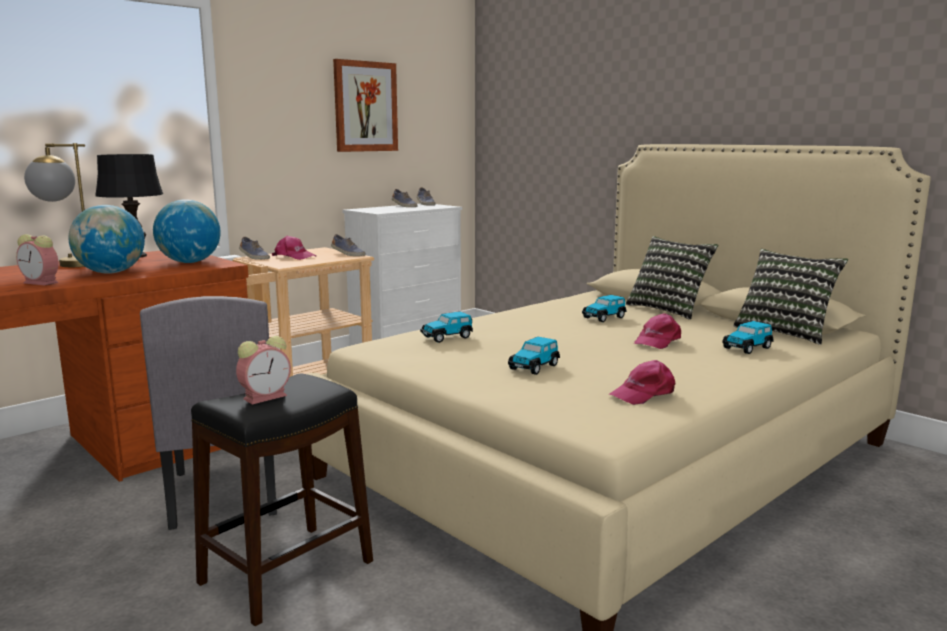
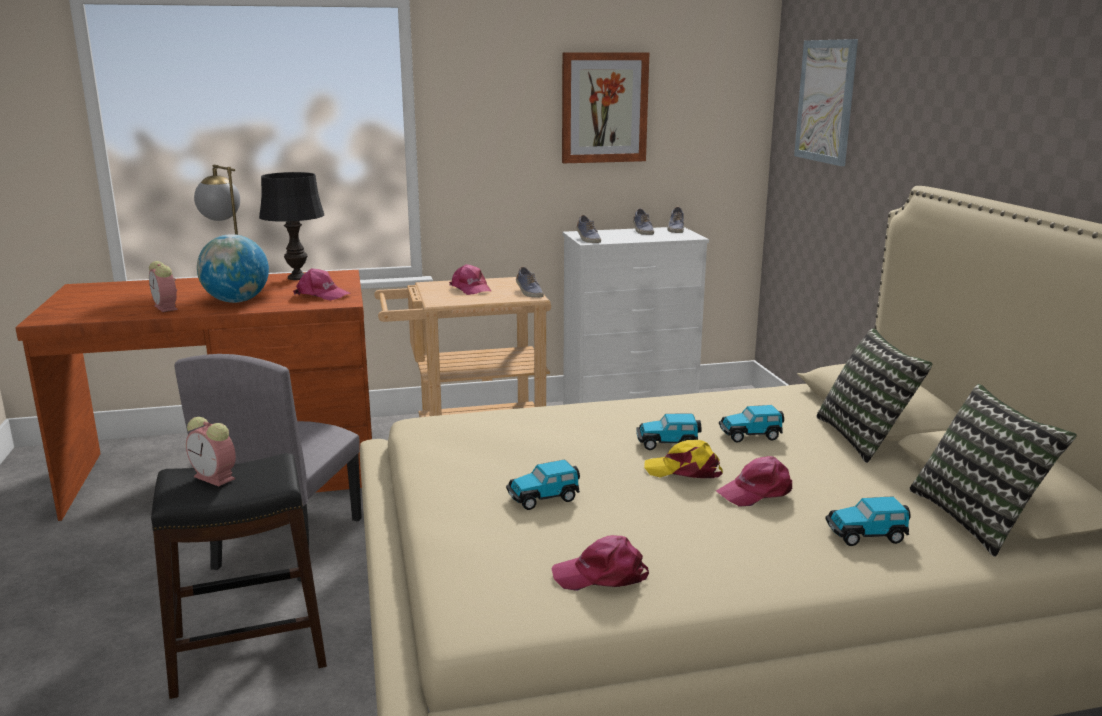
camera: 30 degrees right, 5 degrees up
globe [153,199,221,263] -> pink cap [293,268,350,301]
alarm clock [236,336,291,404] -> alarm clock turned 45 degrees clockwise [186,417,236,487]
shoe [239,236,270,260] -> shoe moved to [576,215,601,243]
toy car [420,311,473,343] -> toy car moved to [637,413,702,450]
none -> yellow cap [644,440,723,478]
none -> picture [794,39,858,166]

